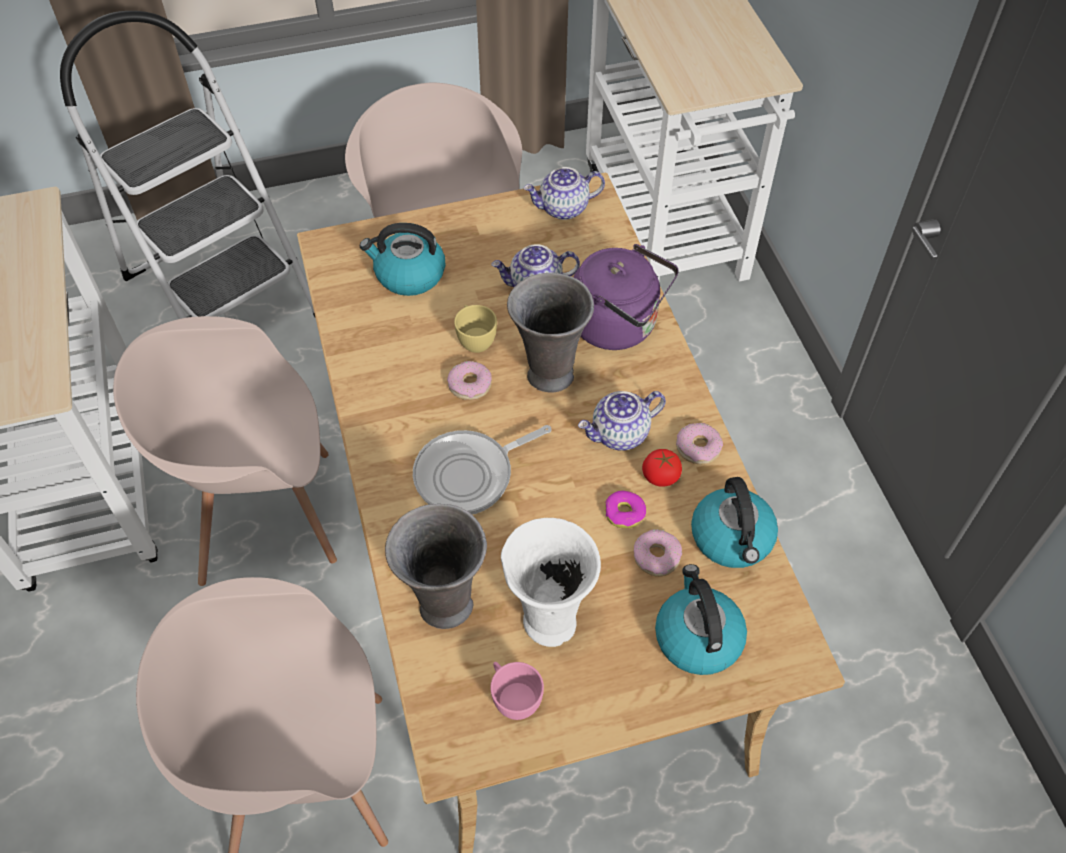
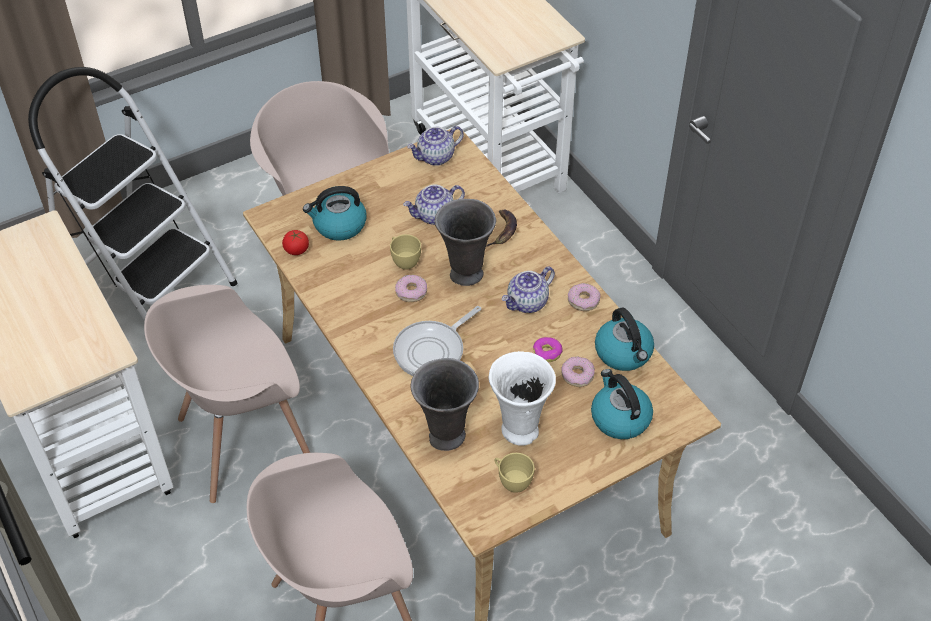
camera: 15 degrees left, 5 degrees down
pink cup [491,662,544,720] -> yellow cup [494,453,535,493]
purple kettle [574,244,679,350] -> banana [486,210,517,247]
tomato [642,449,682,487] -> tomato moved to [282,230,309,255]

